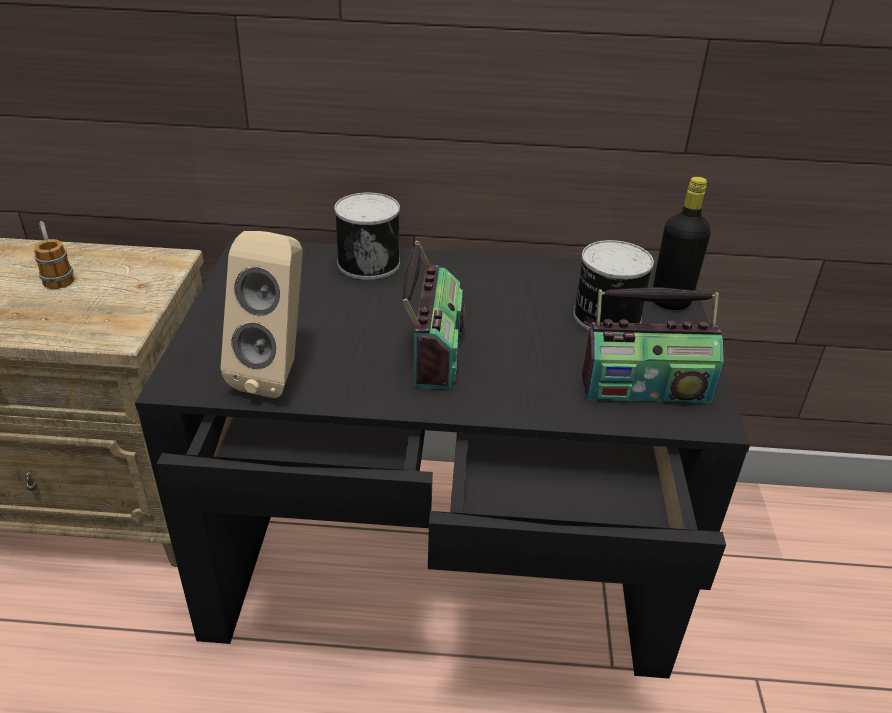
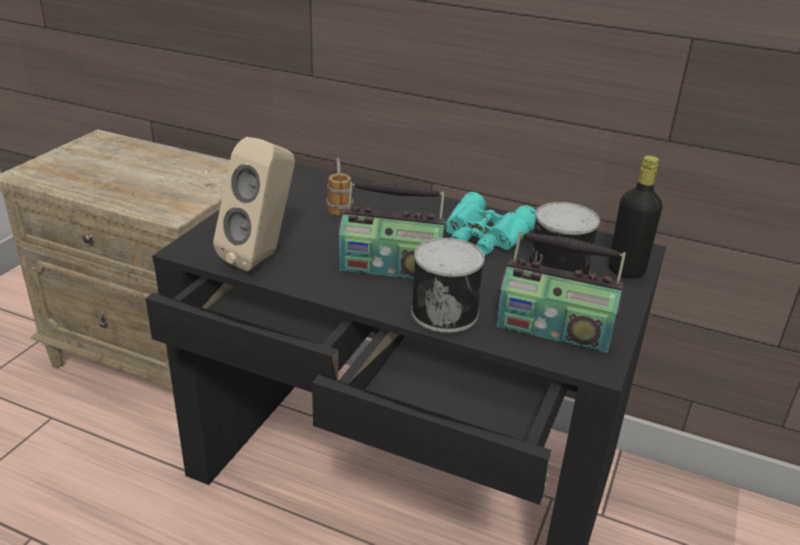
camera: 20 degrees right, 5 degrees down
mug [34,221,74,289] -> mug moved to [326,158,353,216]
can [334,192,400,280] -> can moved to [411,238,484,333]
radio [403,241,465,390] -> radio turned 75 degrees clockwise [338,182,447,279]
none -> turquoise binoculars [445,192,536,256]

